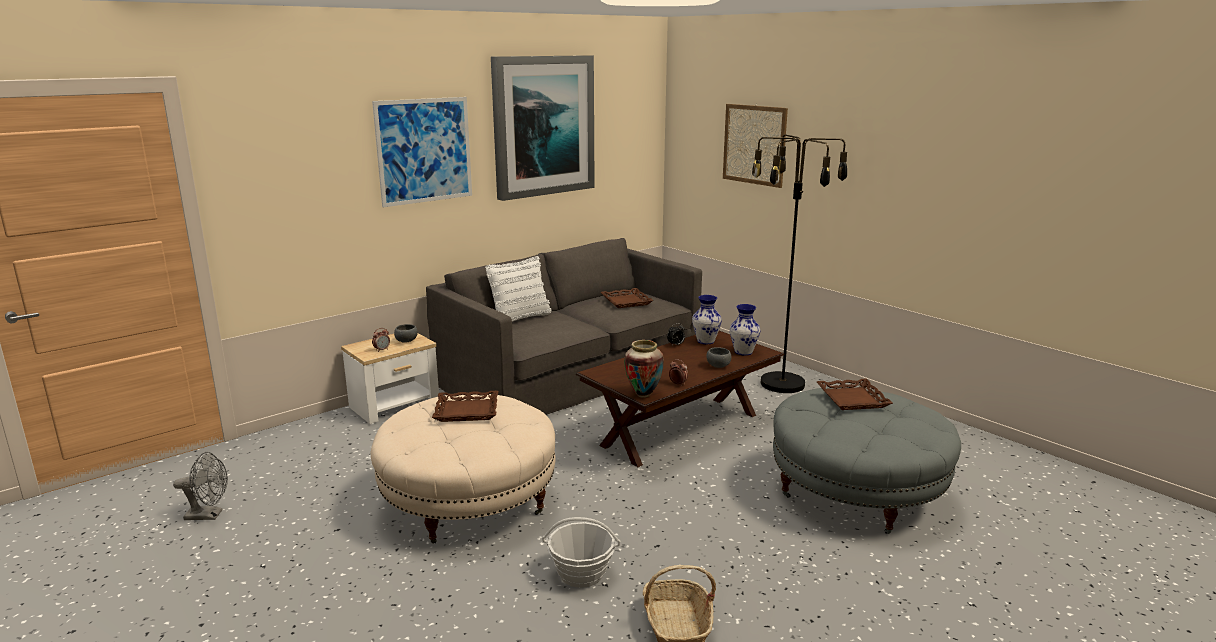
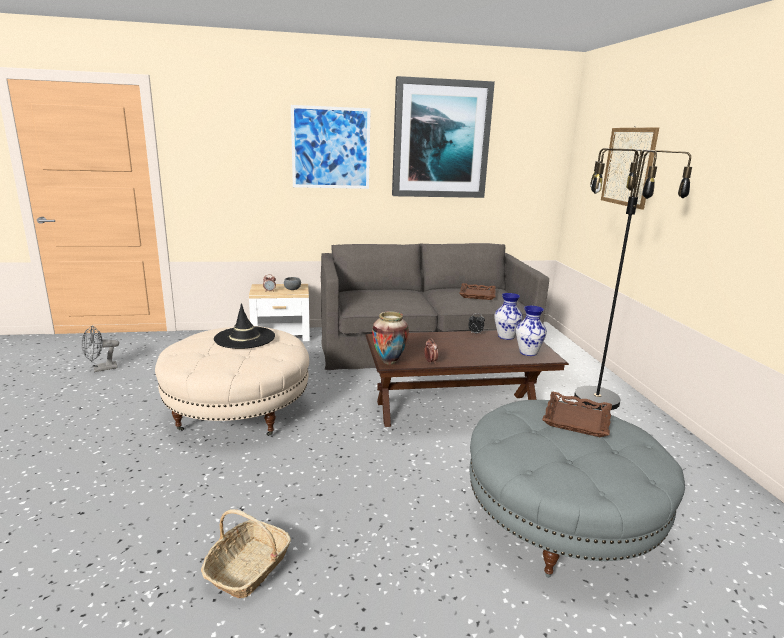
camera: 30 degrees right, 0 degrees up
grey fan [173,452,228,520] -> grey fan turned 120 degrees clockwise [82,325,119,372]
brown tray [432,391,498,422] -> black hat [214,304,275,349]
white pillow [485,256,552,322] -> none
basket [542,517,620,588] -> none
grey bowl [706,348,731,368] -> none

